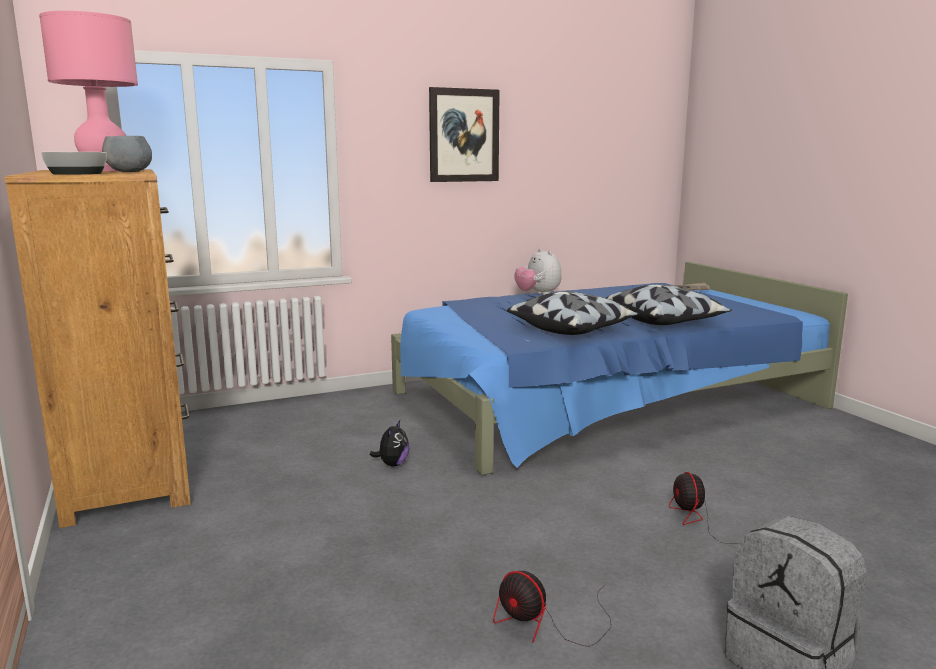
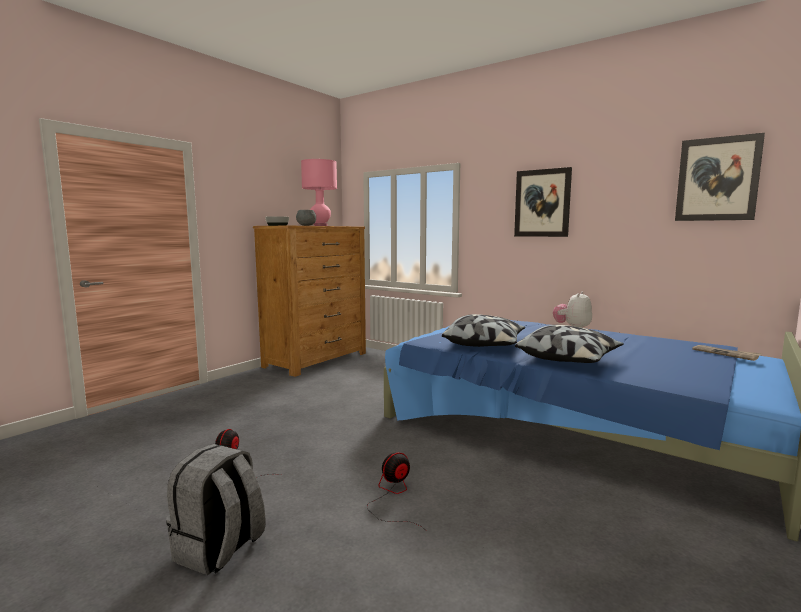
camera: 60 degrees right, 5 degrees down
plush toy [370,420,409,467] -> none
none -> picture [675,133,765,221]

